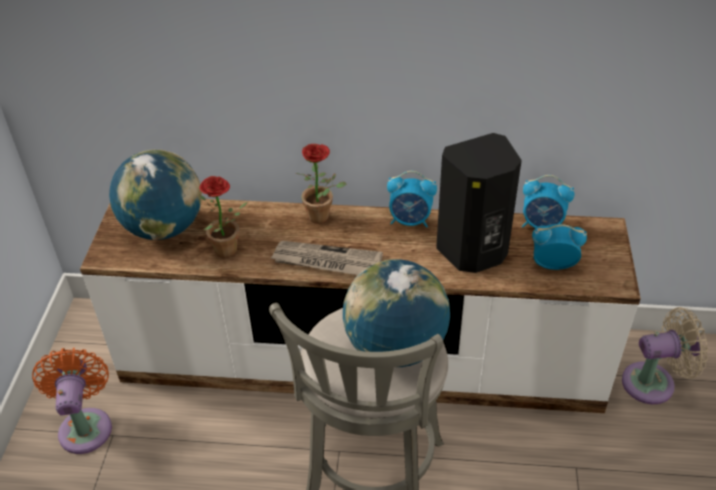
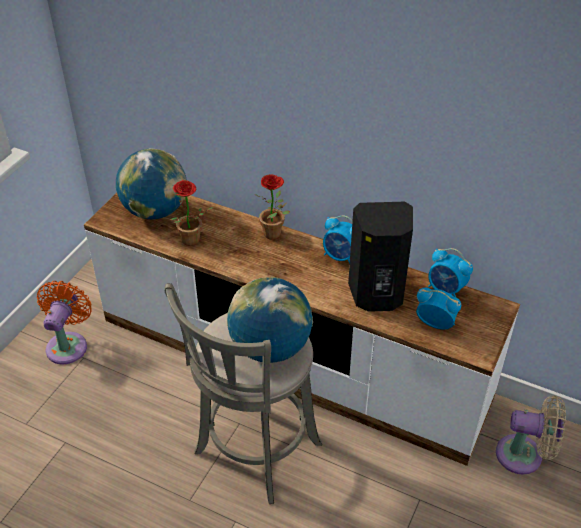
camera: 20 degrees right, 0 degrees up
newspaper [271,241,383,275] -> none

